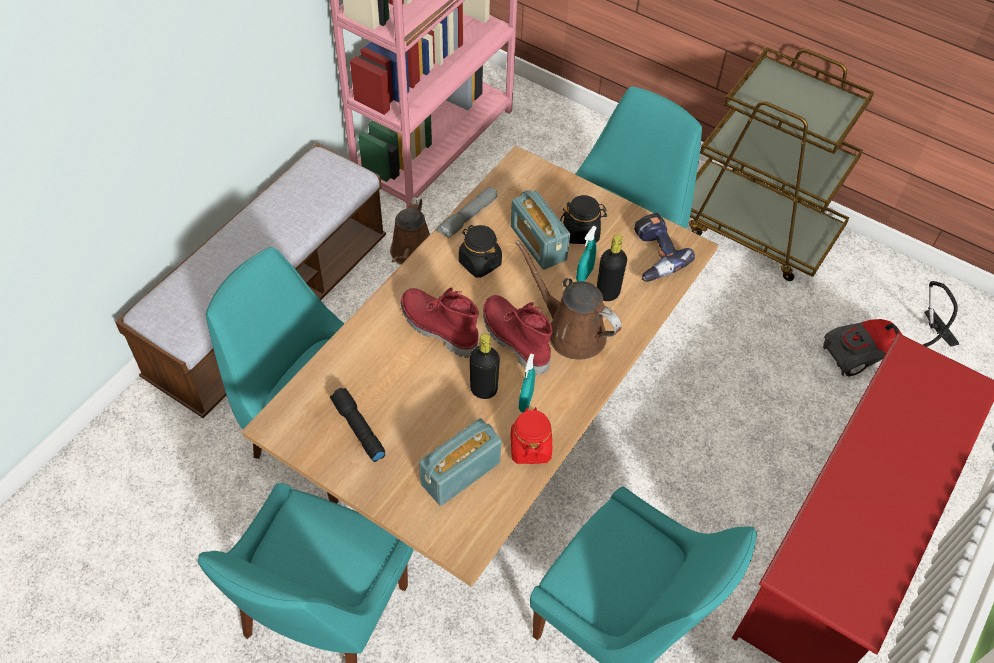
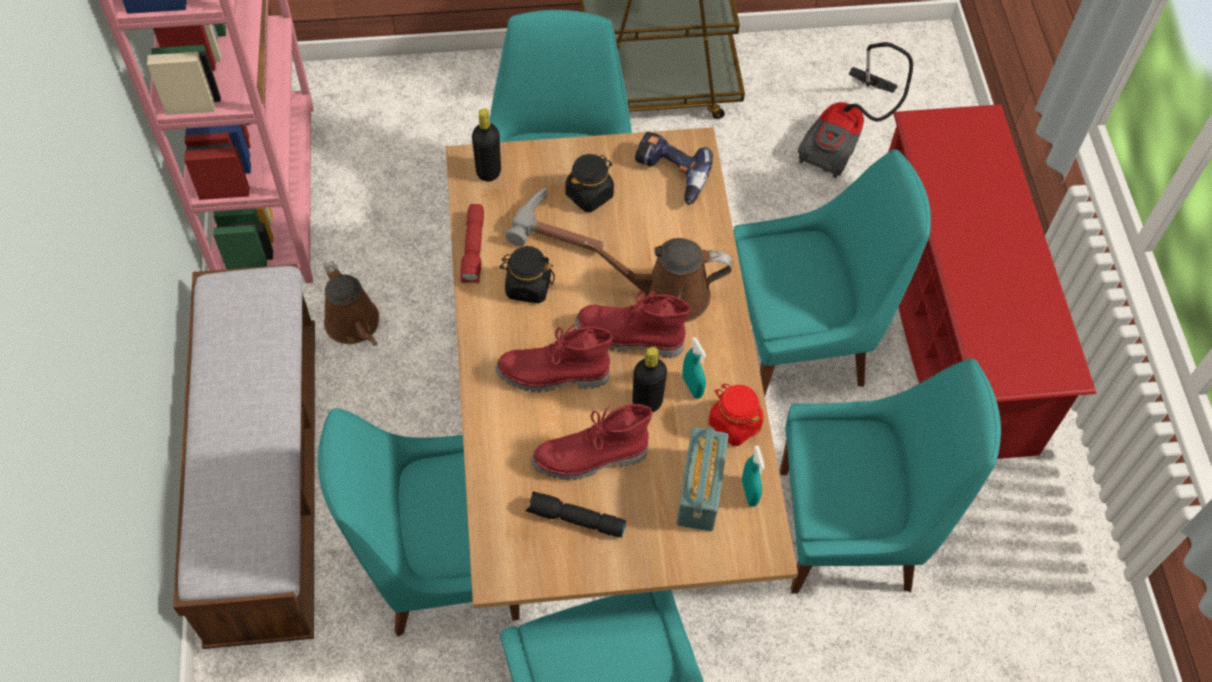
camera: 40 degrees left, 5 degrees up
grey flashlight [437,186,497,239] -> red flashlight [460,204,484,283]
radio [511,190,570,270] -> hammer [505,188,603,252]
turquoise spray bottle [576,226,597,281] -> turquoise spray bottle moved to [742,446,765,506]
black bottle [597,234,627,301] -> black bottle moved to [472,108,501,182]
none -> red boot [531,404,653,480]
none -> turquoise chair [733,149,931,396]

